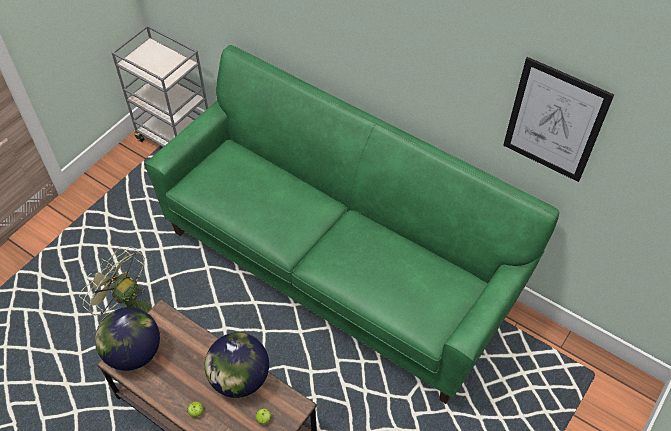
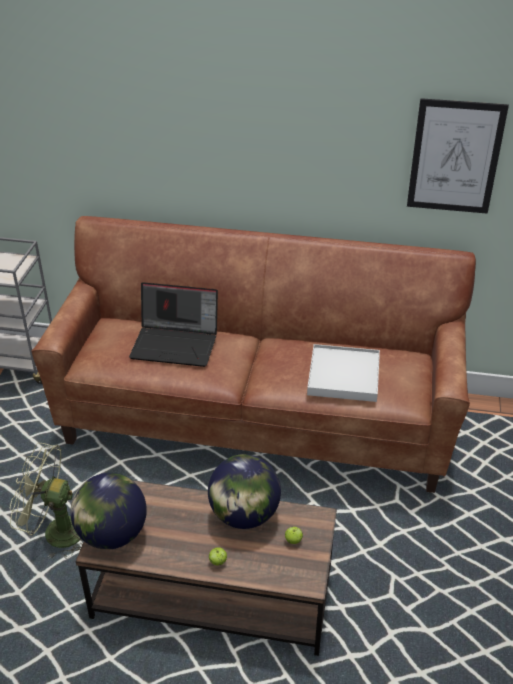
camera: 25 degrees left, 15 degrees down
green sofa [144,45,559,404] -> brown sofa [31,216,476,493]
none -> laptop [129,282,218,367]
none -> white tray [307,344,380,402]

